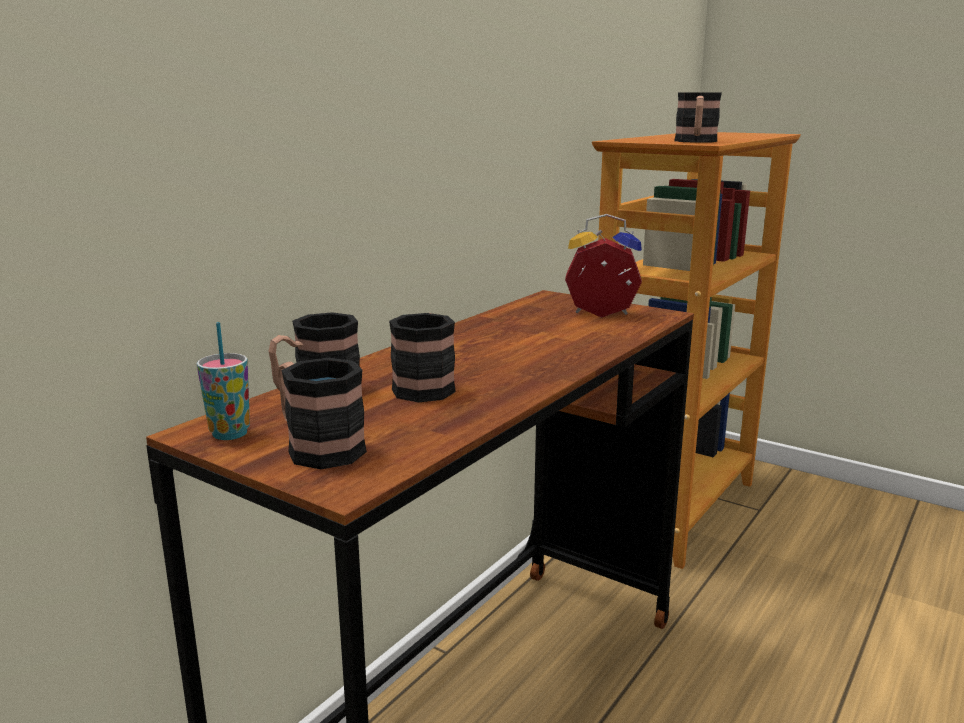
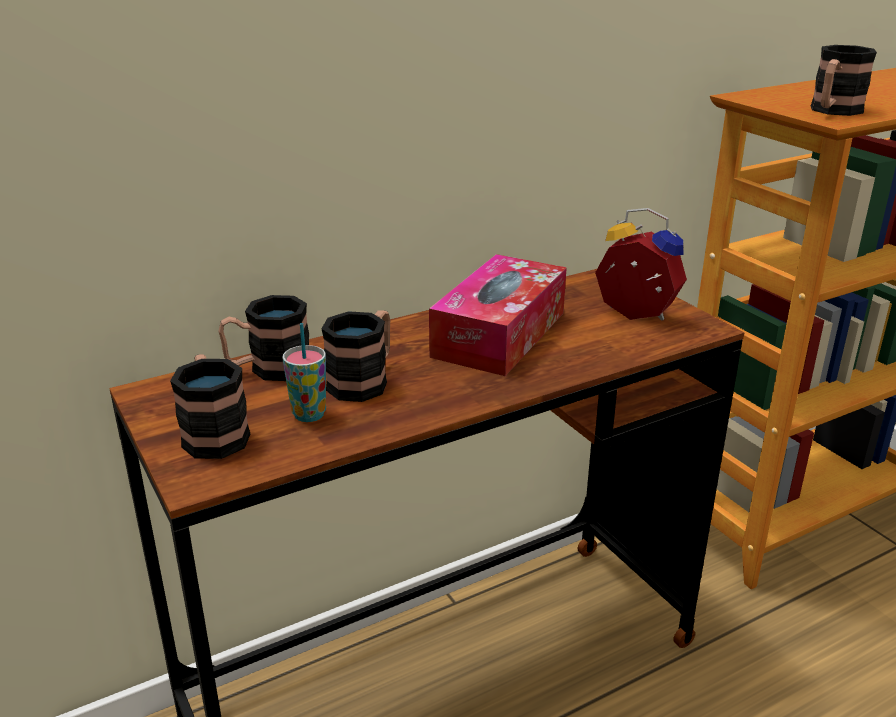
camera: 25 degrees right, 10 degrees up
cup [197,322,250,440] -> cup moved to [283,323,326,422]
none -> tissue box [429,254,567,376]

